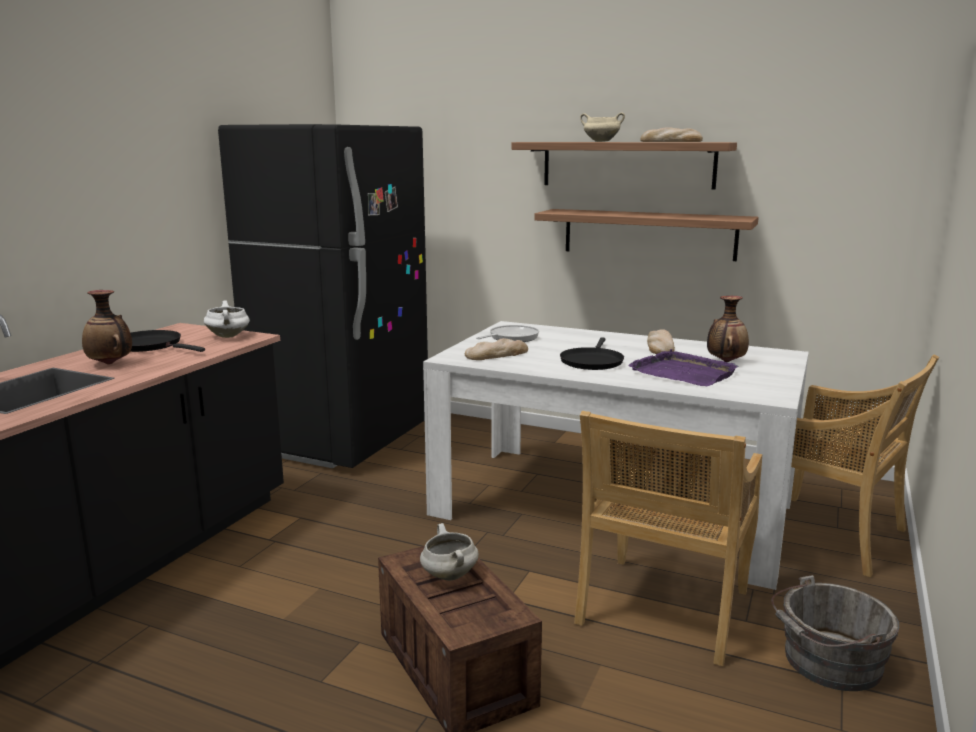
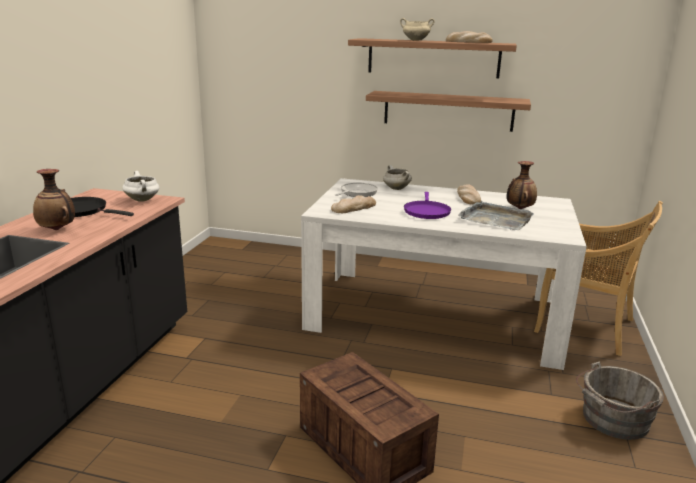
camera: 10 degrees left, 5 degrees up
black fridge [218,124,428,468] -> none
white cooking pot [420,523,479,581] -> white cooking pot moved to [383,165,412,190]
black frying pan [560,337,624,370] -> purple frying pan [404,192,451,219]
beige chair [574,411,762,666] -> none
purple tray [628,349,739,386] -> grey tray [458,201,534,230]

